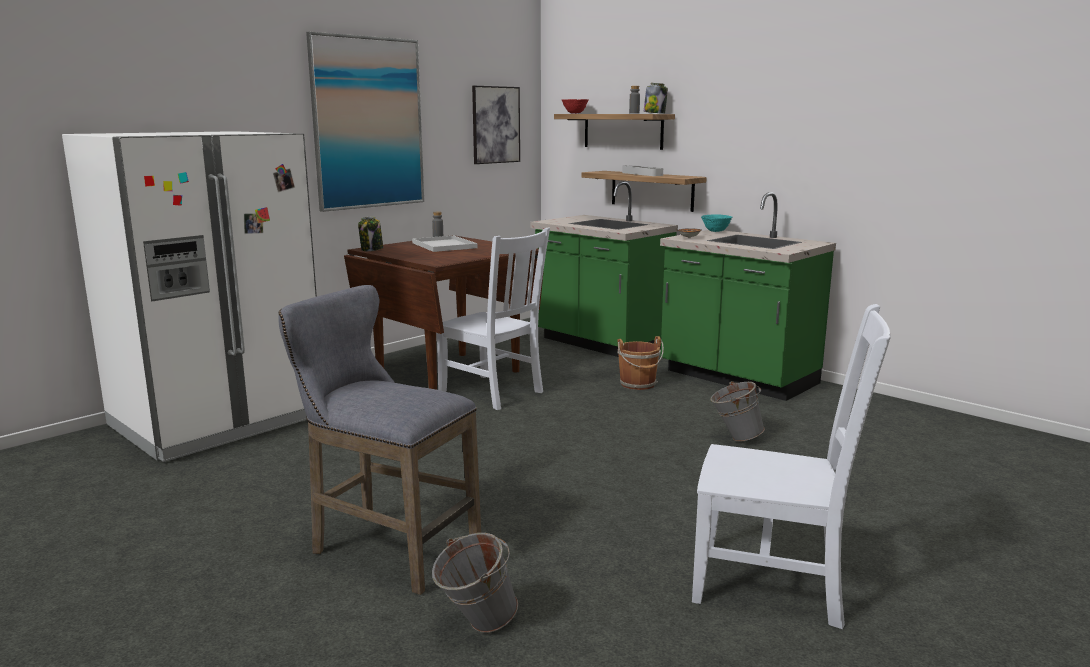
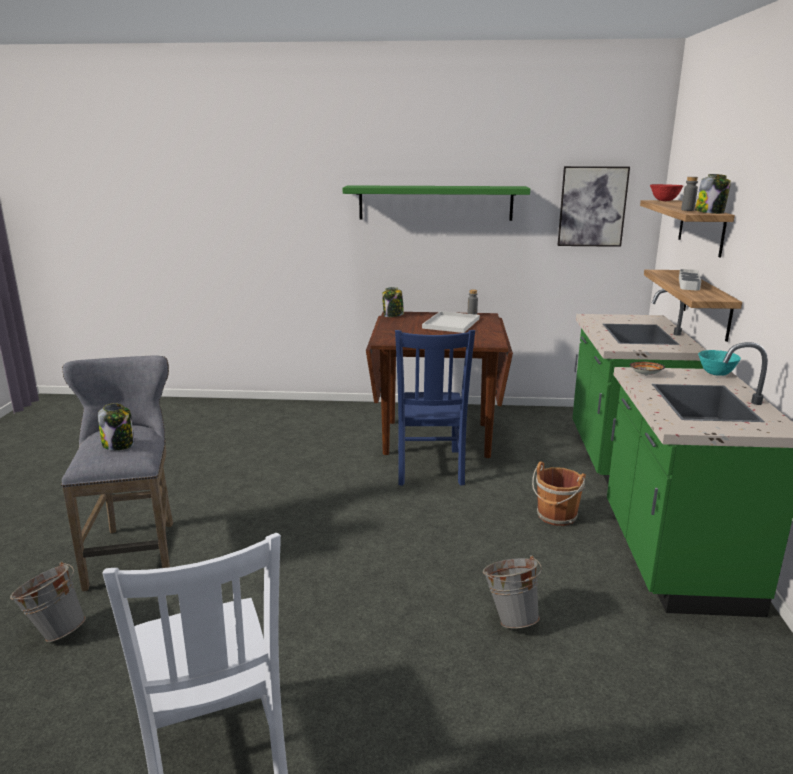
camera: 50 degrees right, 5 degrees up
white fridge [62,131,317,462] -> none
picture [306,31,424,212] -> green shelf [343,185,530,221]
white chair [437,227,550,410] -> blue chair [395,330,475,486]
none -> jar [98,403,135,450]

